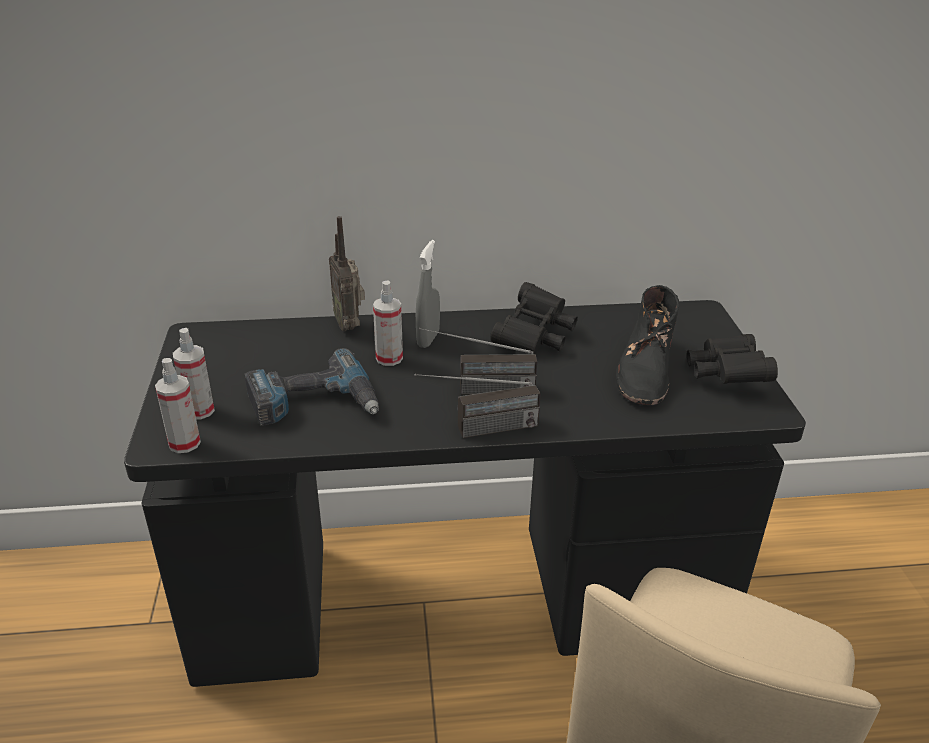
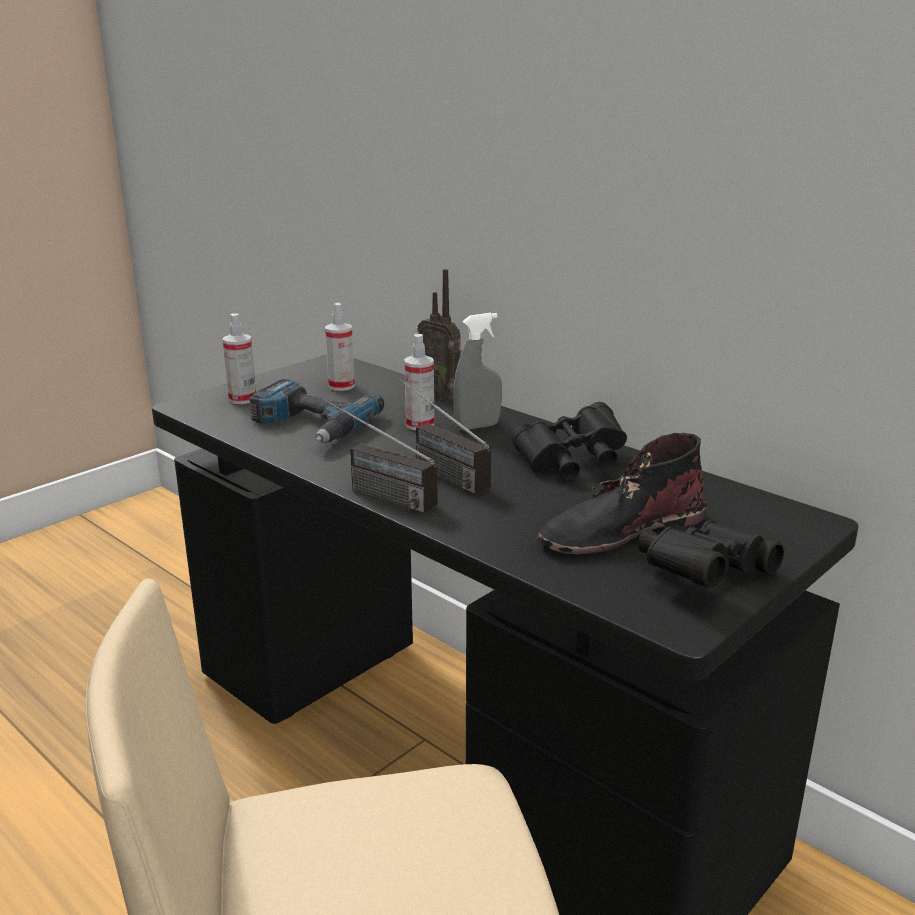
camera: 50 degrees right, 10 degrees down
spray bottle [155,358,201,453] -> spray bottle moved to [325,303,355,391]
radio [329,216,365,331] -> radio turned 75 degrees counterclockwise [417,269,462,401]

